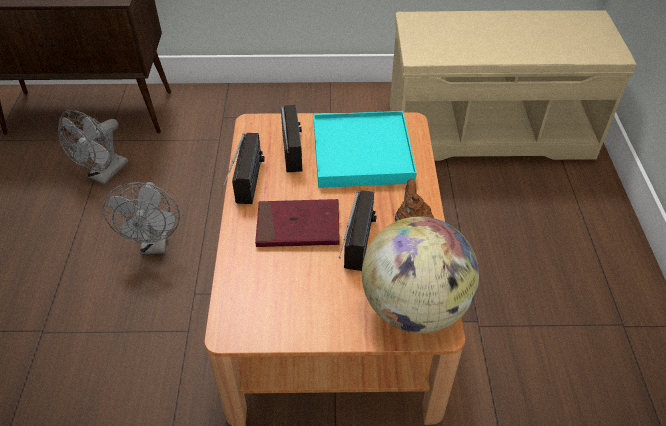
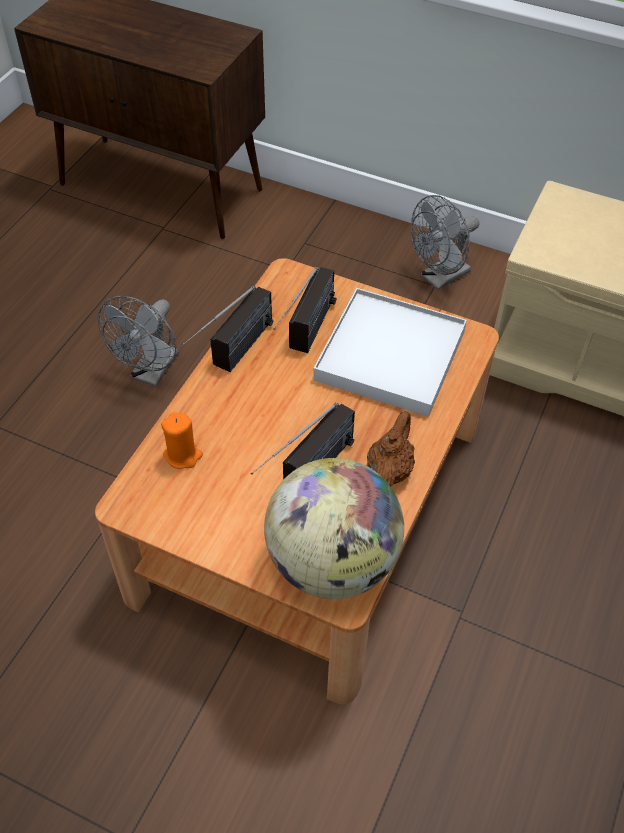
camera: 25 degrees right, 5 degrees up
grey fan [58,110,128,184] -> grey fan moved to [411,195,479,290]
red book [255,199,340,247] -> none
turquoise tray [314,111,417,188] -> white tray [313,288,467,417]
none -> orange candle [161,412,203,469]

